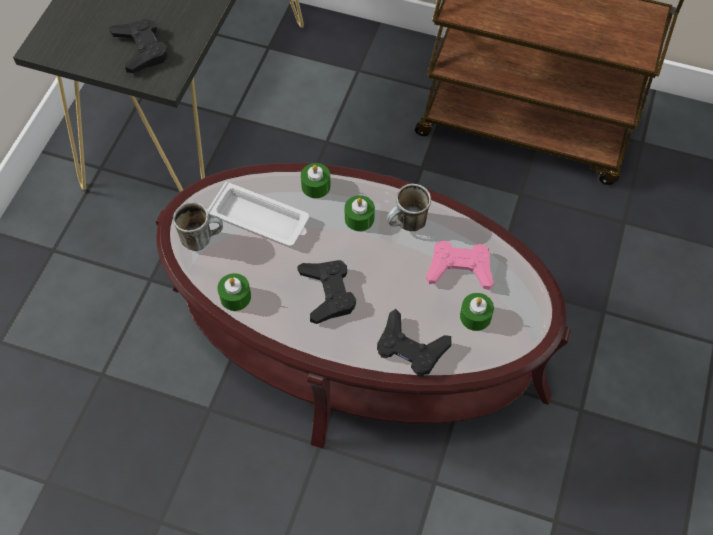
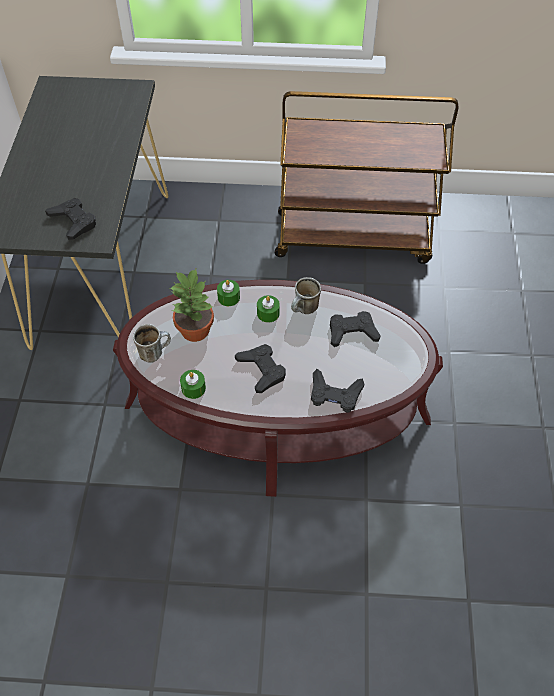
camera: 15 degrees left, 5 degrees down
white tray [207,182,309,246] -> potted plant [170,269,214,342]
pink game controller [426,241,494,290] -> black game controller [330,311,381,347]
green candle [460,293,494,331] -> none

